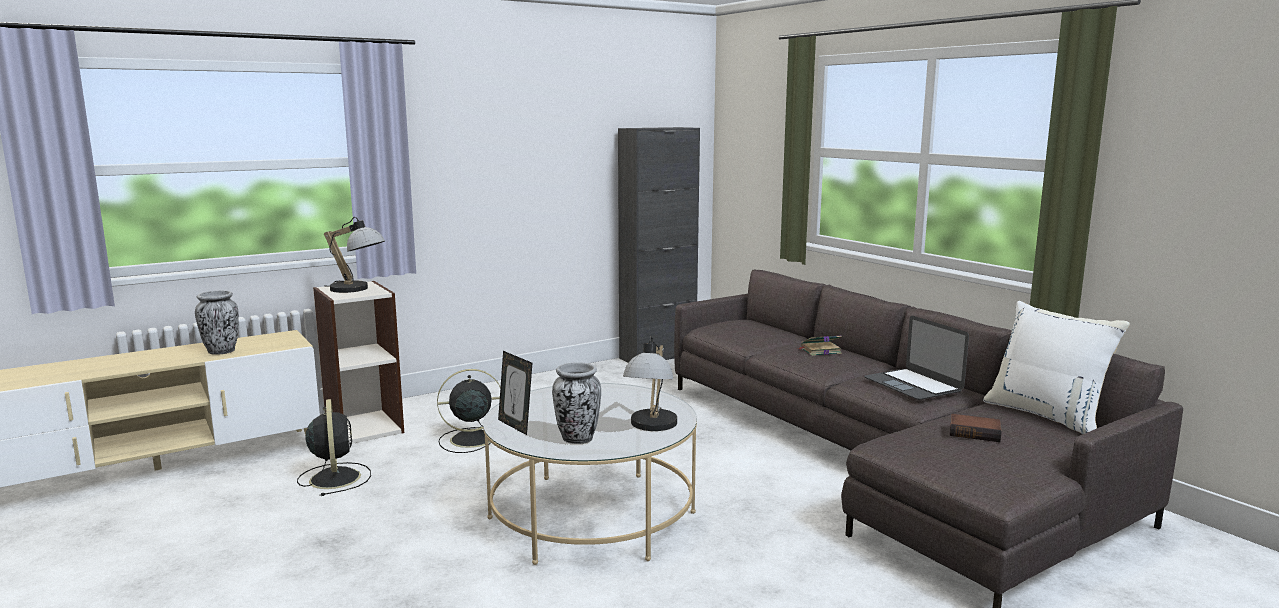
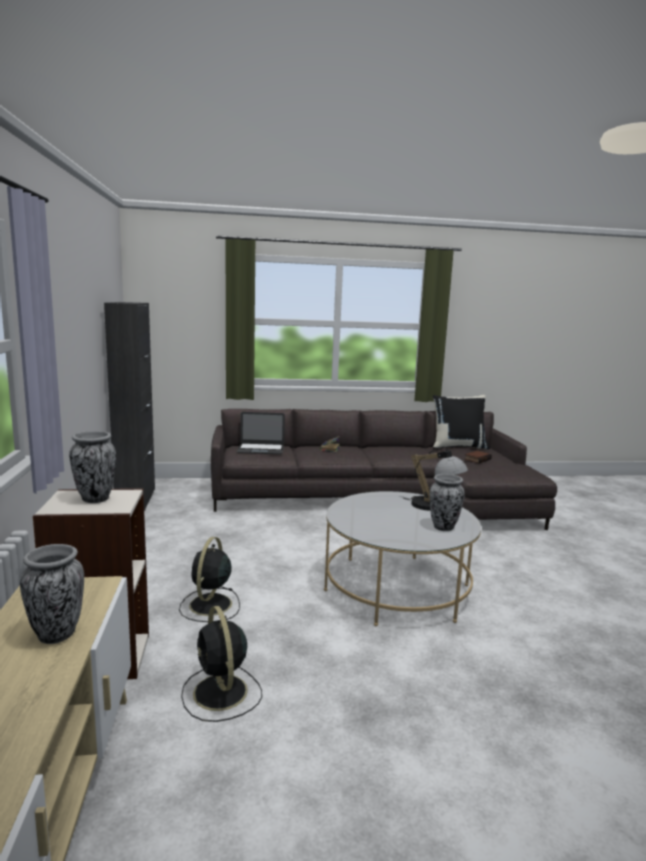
camera: 65 degrees left, 0 degrees up
black fan [297,399,371,496] -> black fan turned 120 degrees counterclockwise [181,606,262,722]
table lamp [324,217,385,293] -> vase [69,431,116,503]
picture frame [498,351,532,435] -> none
laptop [864,316,969,400] -> laptop moved to [236,412,285,454]
white pillow [983,301,1130,434] -> black pillow [432,395,490,449]

